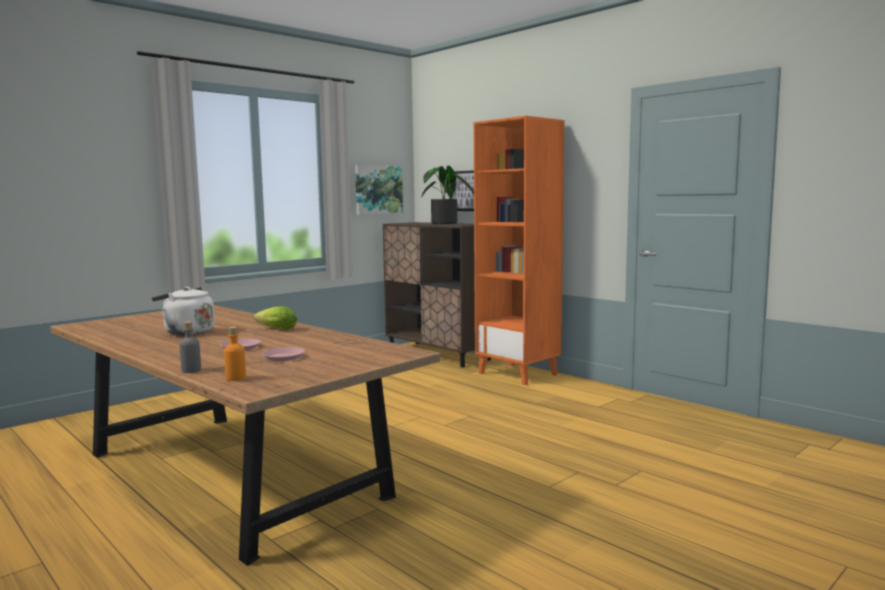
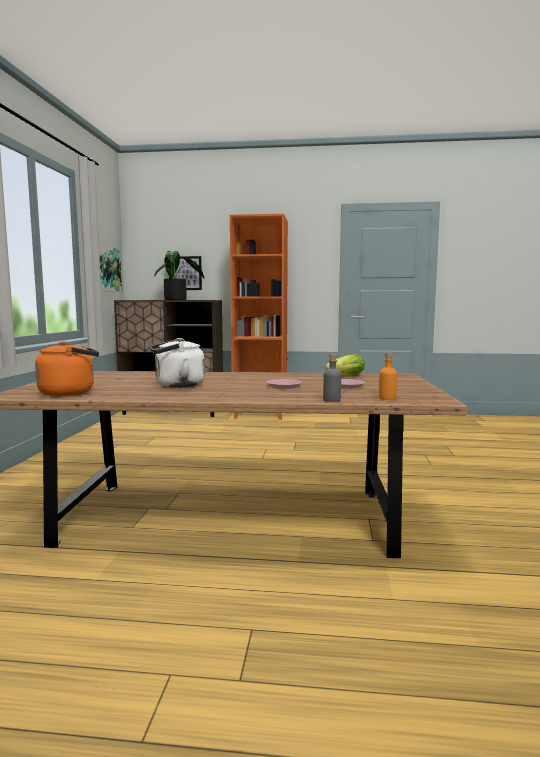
camera: 40 degrees left, 0 degrees up
lettuce [253,306,297,329] -> lettuce moved to [325,354,365,376]
none -> orange kettle [35,341,99,396]

